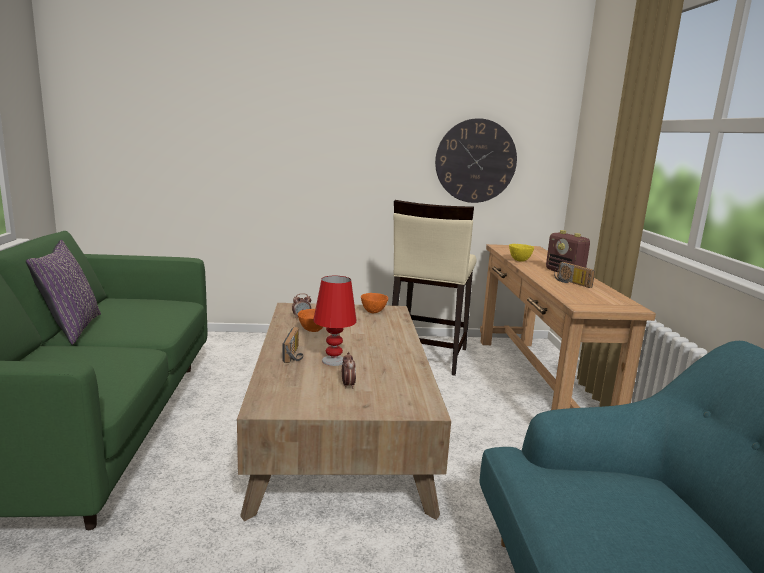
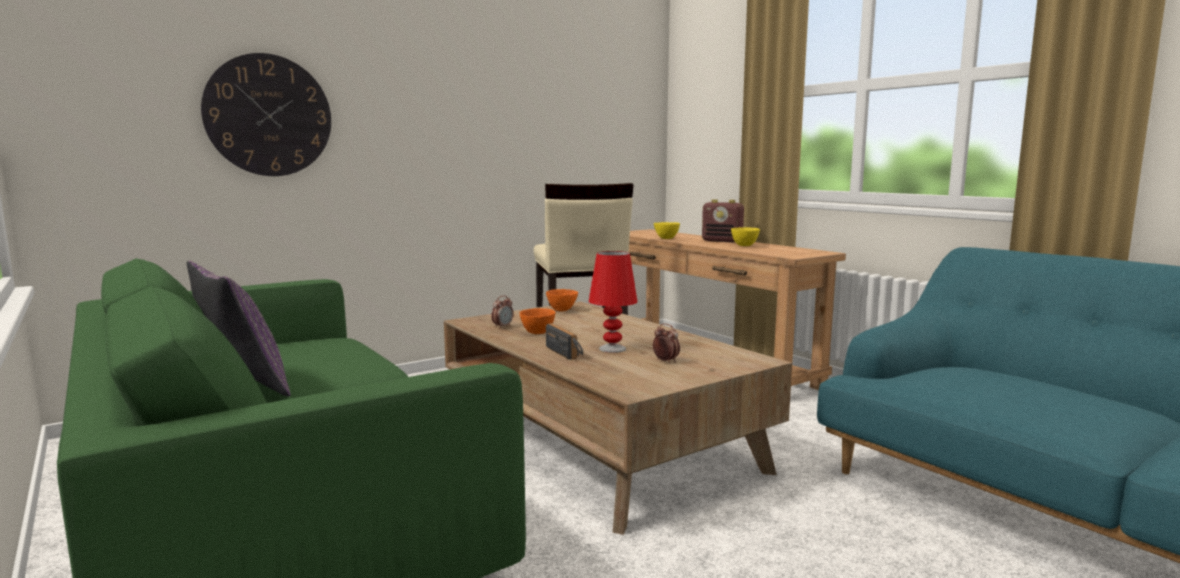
camera: 30 degrees left, 5 degrees down
wall clock [435,118,517,203] -> wall clock moved to [201,53,331,176]
radio [554,262,595,288] -> yellow bowl [731,227,760,246]

